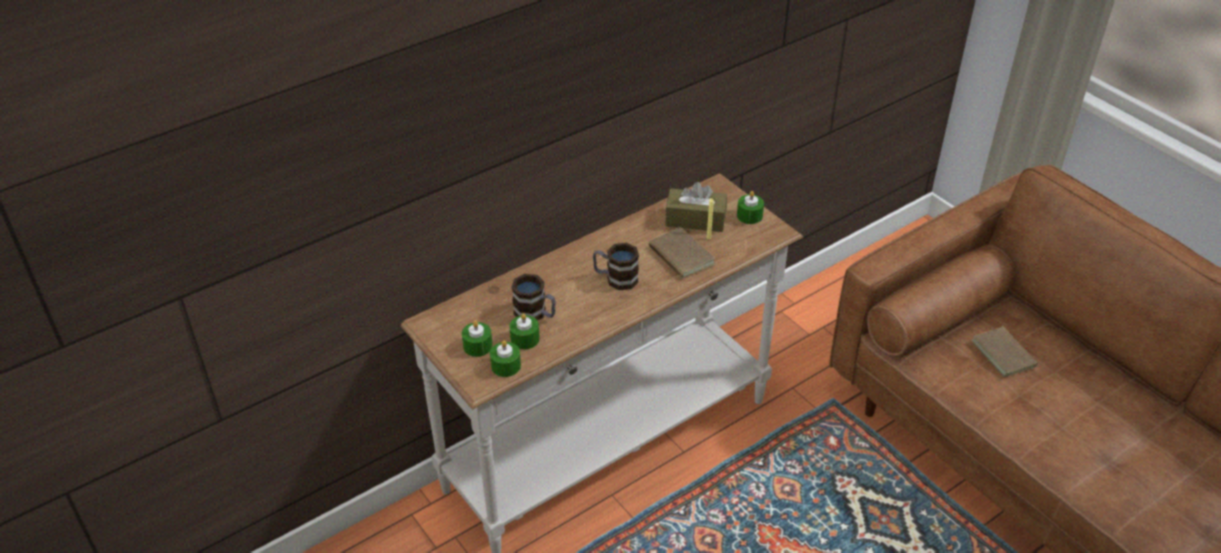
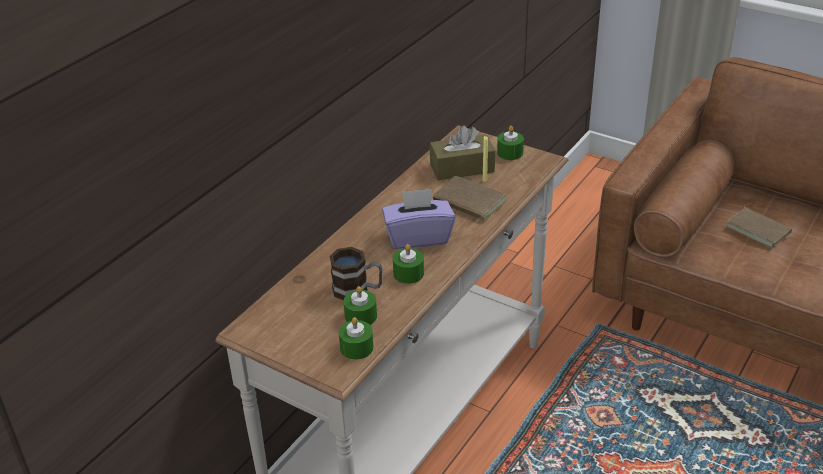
camera: 20 degrees left, 5 degrees down
green candle [462,321,493,357] -> green candle moved to [393,244,424,284]
mug [593,243,639,290] -> purple tissue box [382,189,455,249]

